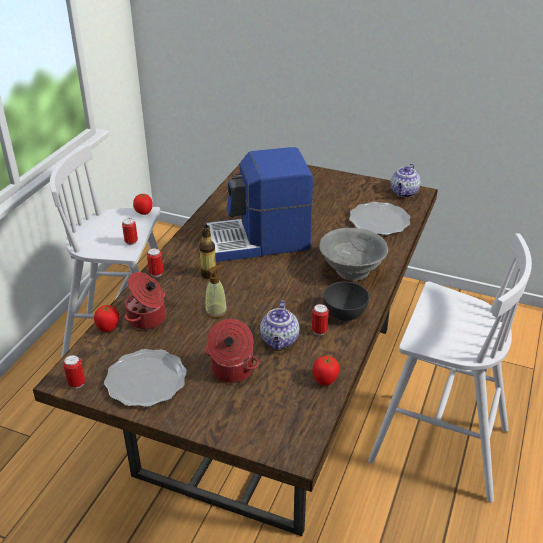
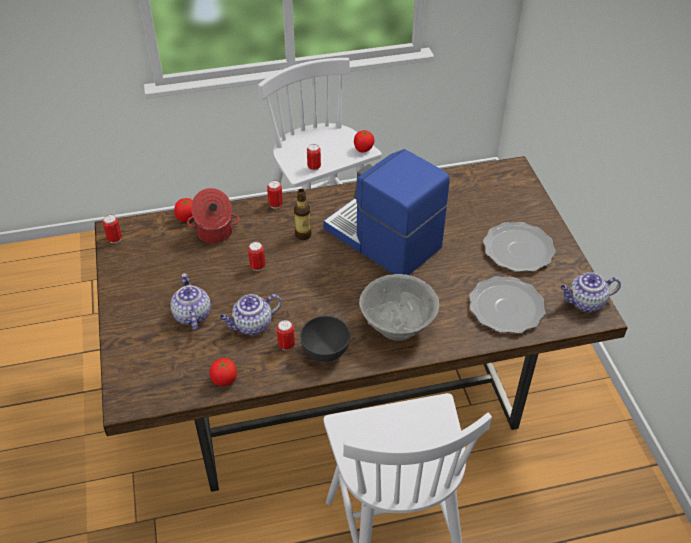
camera: 55 degrees right, 10 degrees up
plate [104,349,187,407] -> plate moved to [483,222,556,272]
soap dispenser [205,265,228,318] -> can [248,242,265,271]
cooking pot [205,319,259,383] -> teapot [170,273,211,331]

